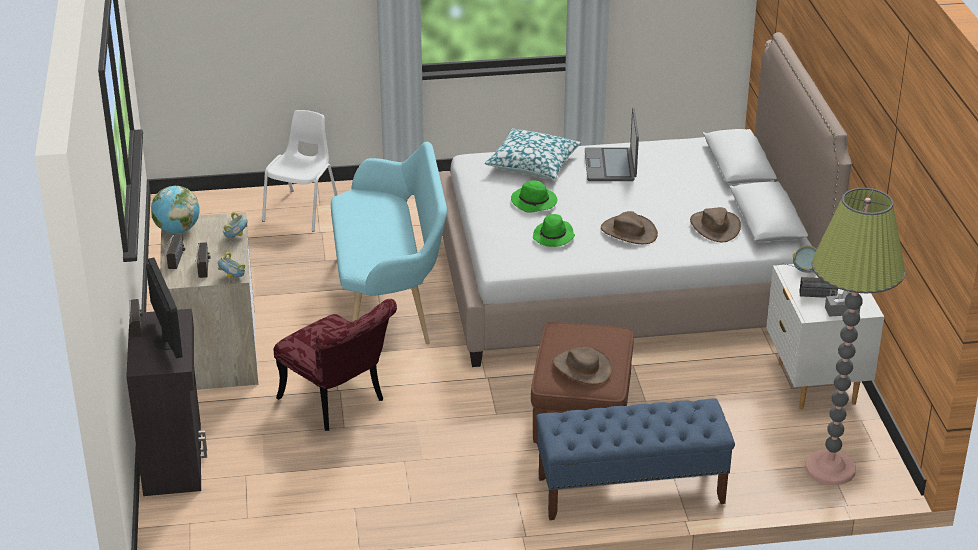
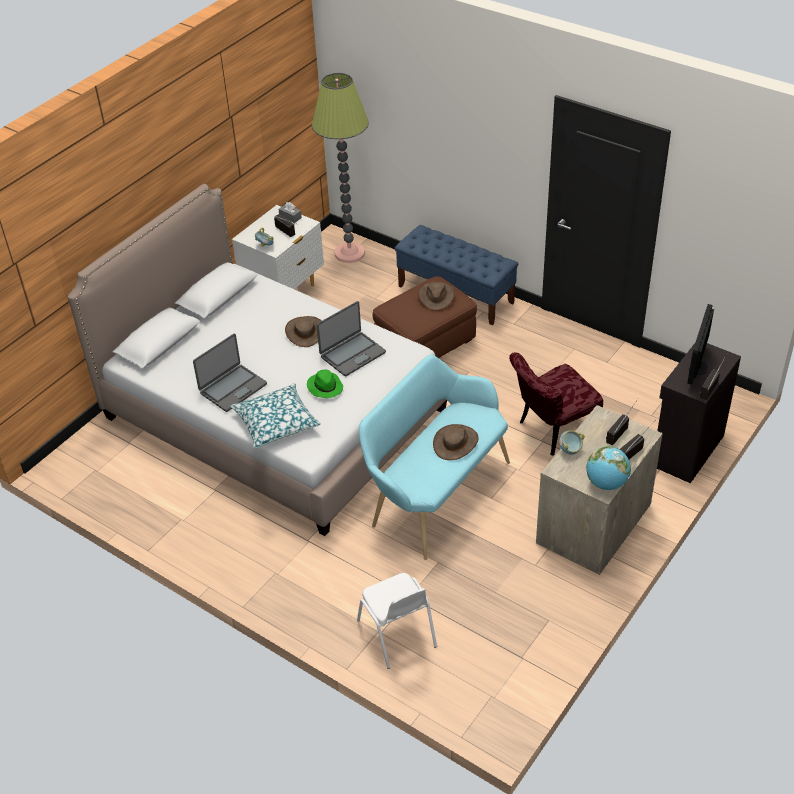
camera: 135 degrees left, 10 degrees up
bowl [218,252,245,278] -> none
white chair [262,110,338,232] -> white chair turned 90 degrees counterclockwise [357,573,437,669]
red chair [274,299,397,431] -> red chair turned 120 degrees counterclockwise [509,352,603,456]
green hat [533,214,575,247] -> laptop [317,301,386,376]
brown hat [690,207,741,242] -> brown hat moved to [433,424,478,460]

